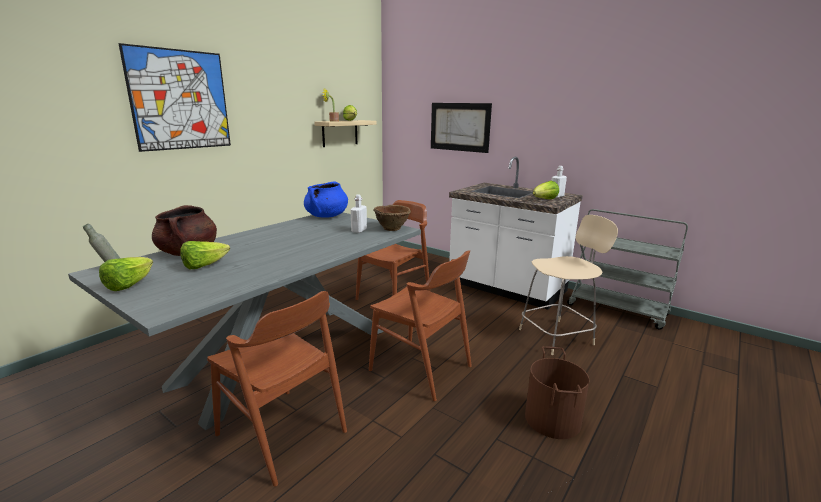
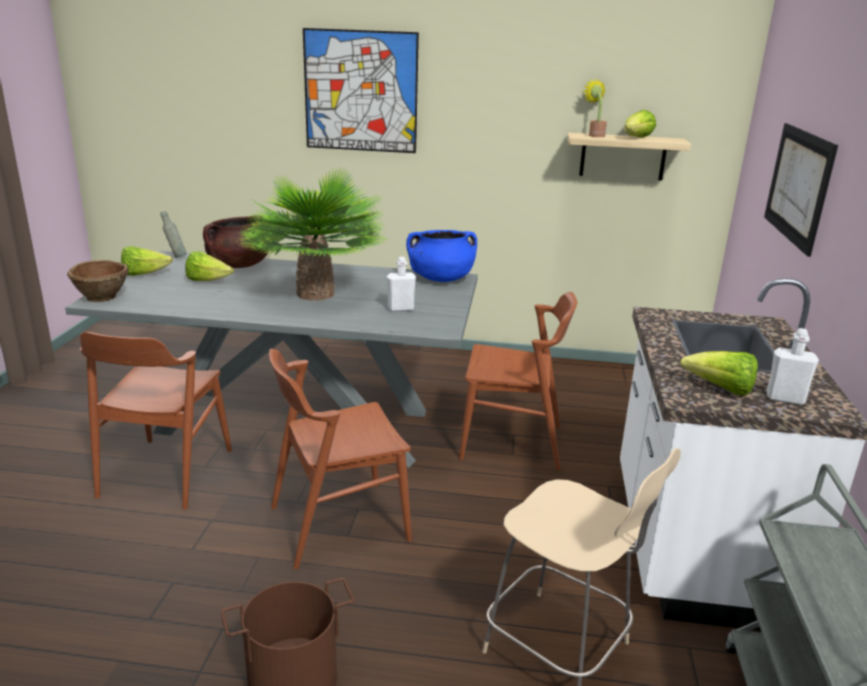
camera: 60 degrees right, 5 degrees up
brown chair [369,250,472,401] -> brown chair turned 60 degrees clockwise [269,349,412,569]
brown bowl [373,205,411,231] -> brown bowl moved to [67,260,128,302]
none -> potted plant [237,168,386,301]

